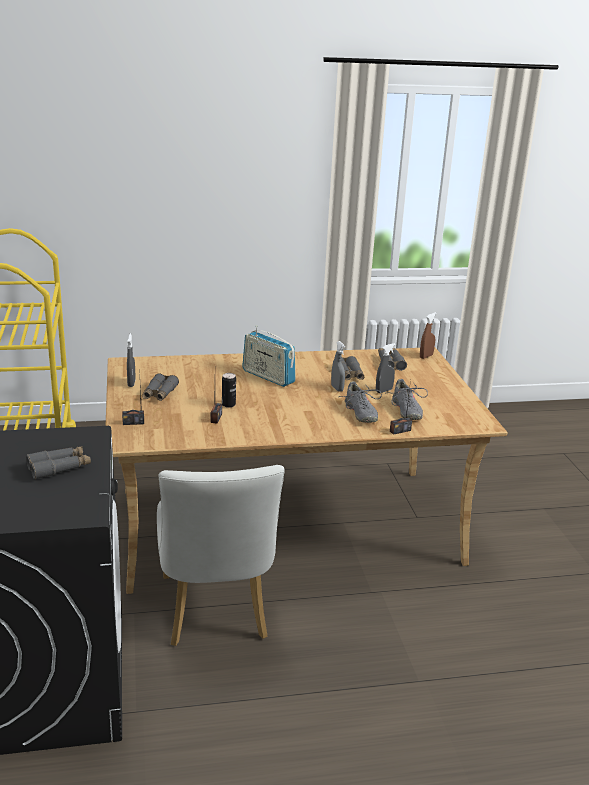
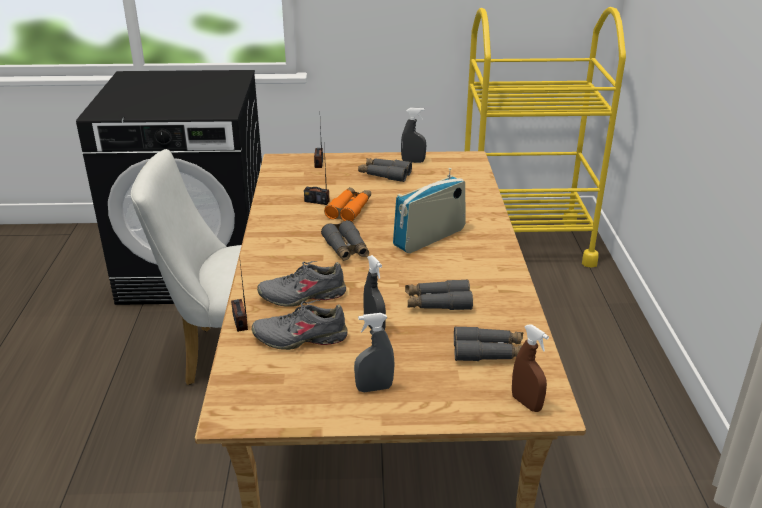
camera: 100 degrees right, 5 degrees up
grey binoculars [26,446,91,480] -> grey binoculars moved to [321,220,369,261]
can [222,373,236,408] -> orange binoculars [324,187,371,221]
grey spray bottle [331,341,345,392] -> grey spray bottle moved to [354,313,395,392]

